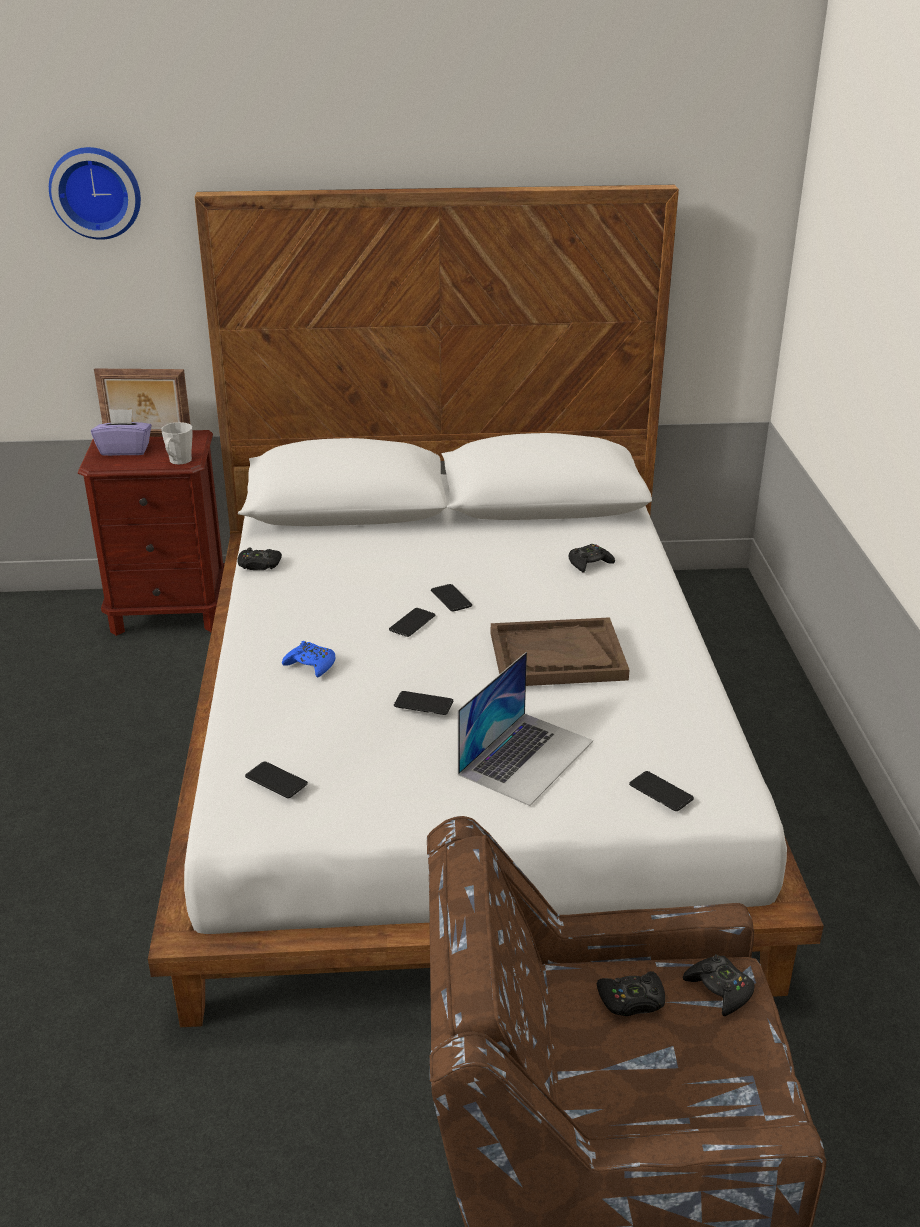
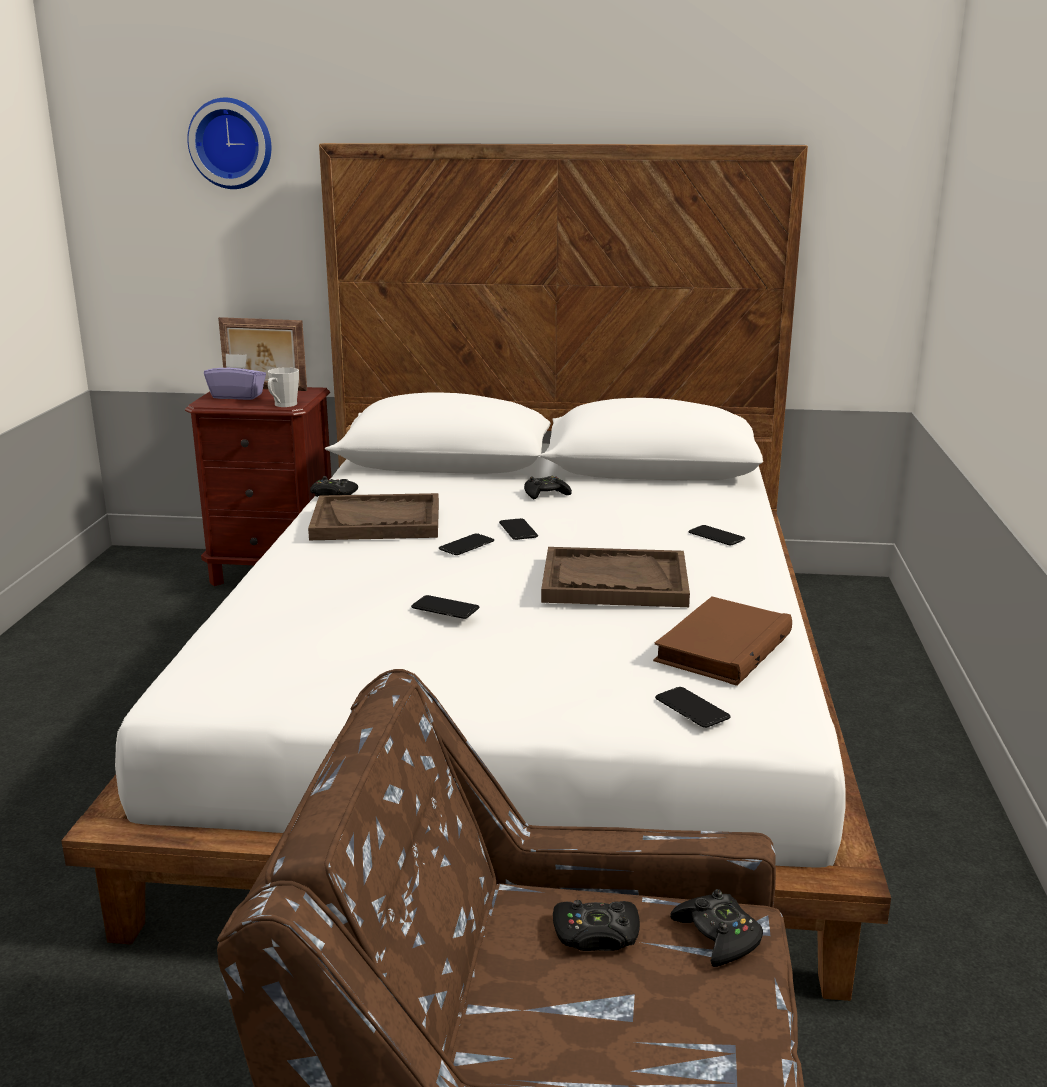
camera: 10 degrees right, 10 degrees down
phone [245,762,308,798] -> phone moved to [689,525,745,545]
blue game controller [282,641,335,678] -> none
laptop [458,652,593,806] -> none
black game controller [569,544,615,573] -> black game controller moved to [524,476,572,499]
none -> brown tray [308,493,439,540]
none -> brown book [653,597,792,686]

